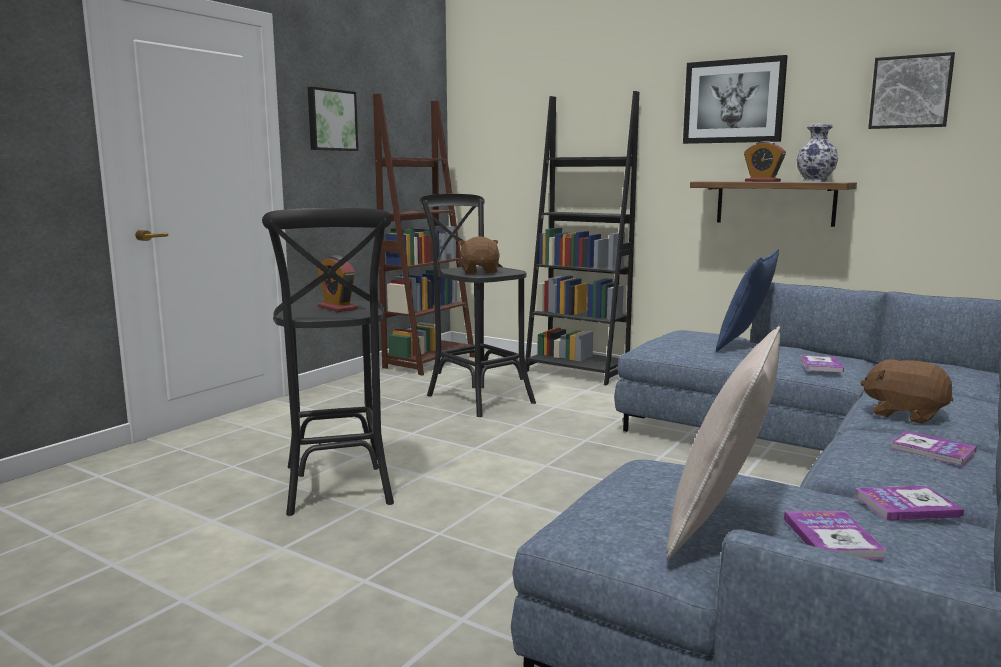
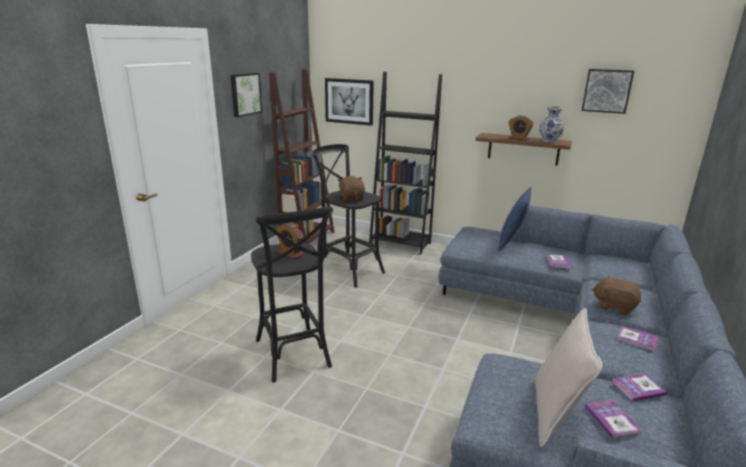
camera: 10 degrees left, 10 degrees up
picture [683,55,787,144] -> picture moved to [325,78,374,126]

